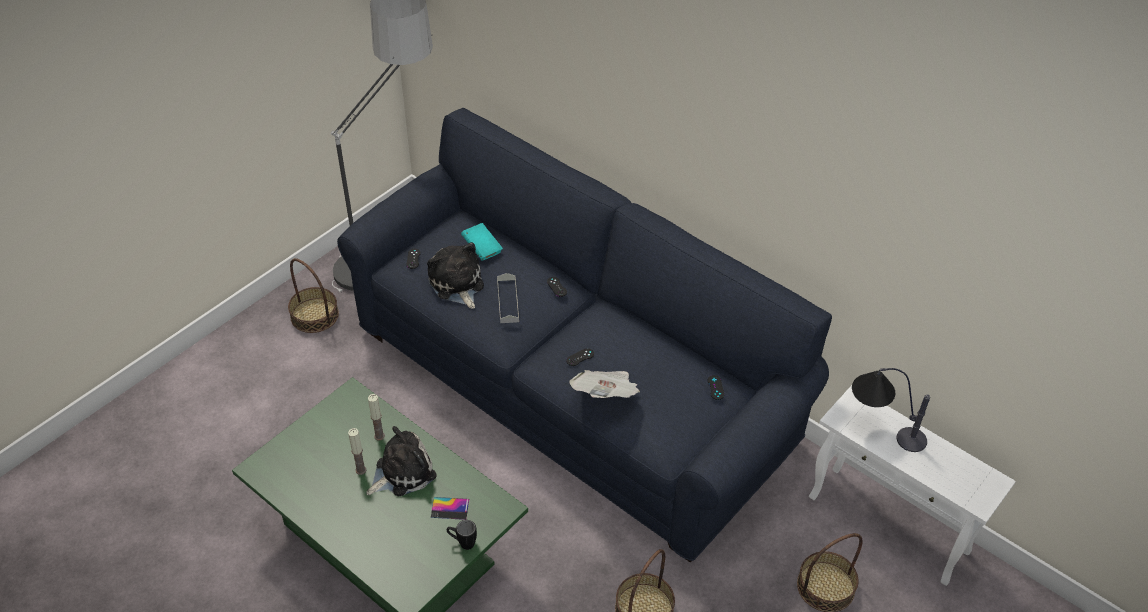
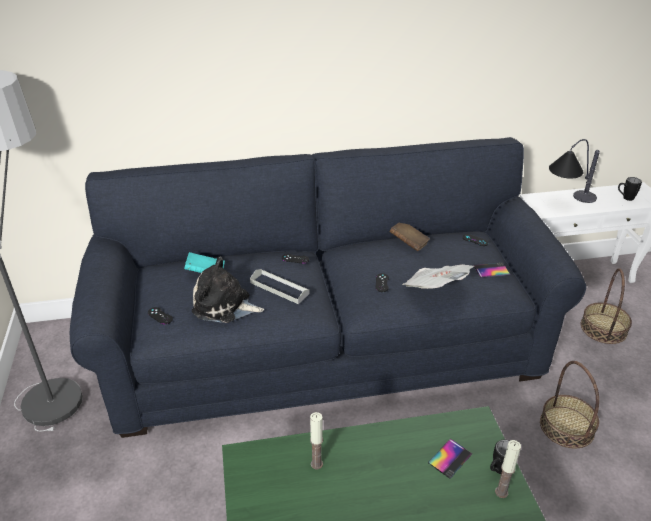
camera: 50 degrees left, 10 degrees down
basket [288,258,339,333] -> none
candle [348,428,366,475] -> candle moved to [495,440,521,498]
plush toy [366,426,437,496] -> none
none -> brown book [390,223,430,251]
none -> phone [473,263,510,278]
none -> black mug [618,177,642,201]

